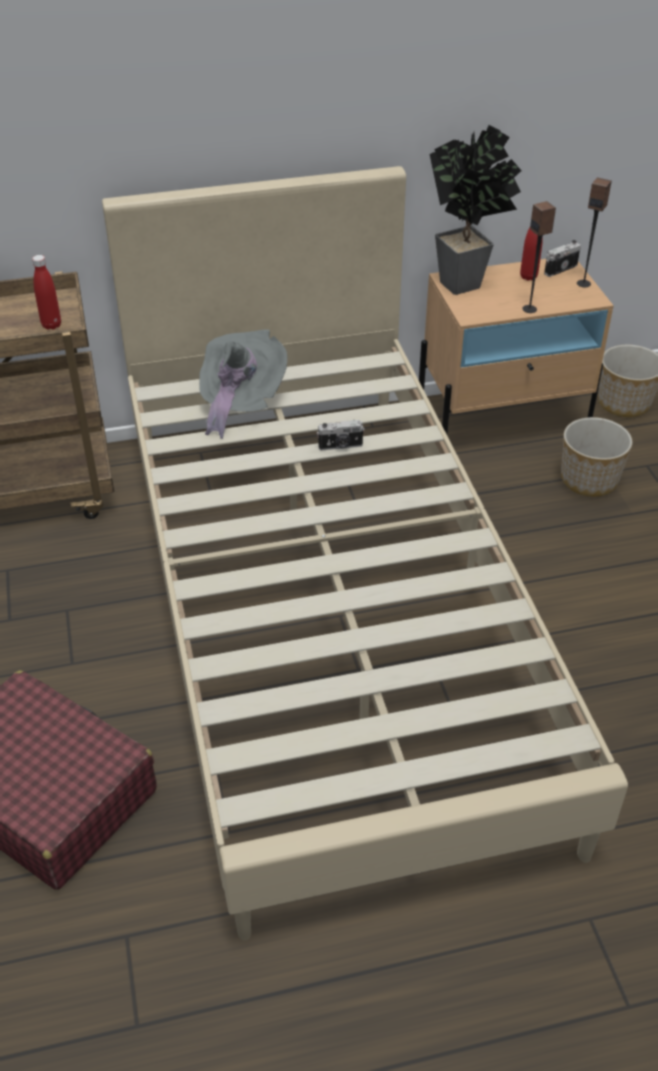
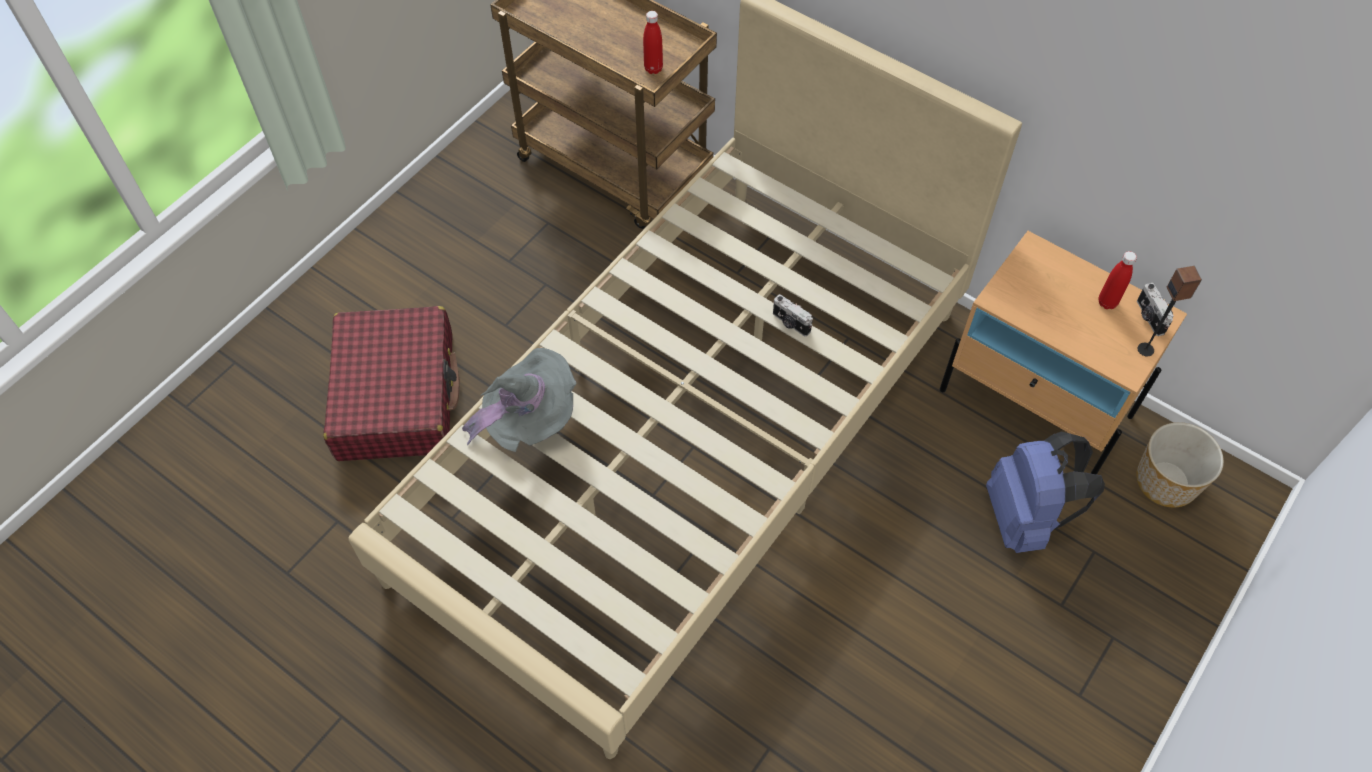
camera: 50 degrees right, 15 degrees up
grey hat [199,329,287,439] -> grey hat moved to [462,348,576,452]
potted plant [430,125,521,295] -> none
speaker [522,201,556,313] -> none
camera [544,240,581,277] -> camera turned 120 degrees counterclockwise [1137,283,1174,336]
planter [561,417,633,497] -> blue backpack [986,432,1105,553]

